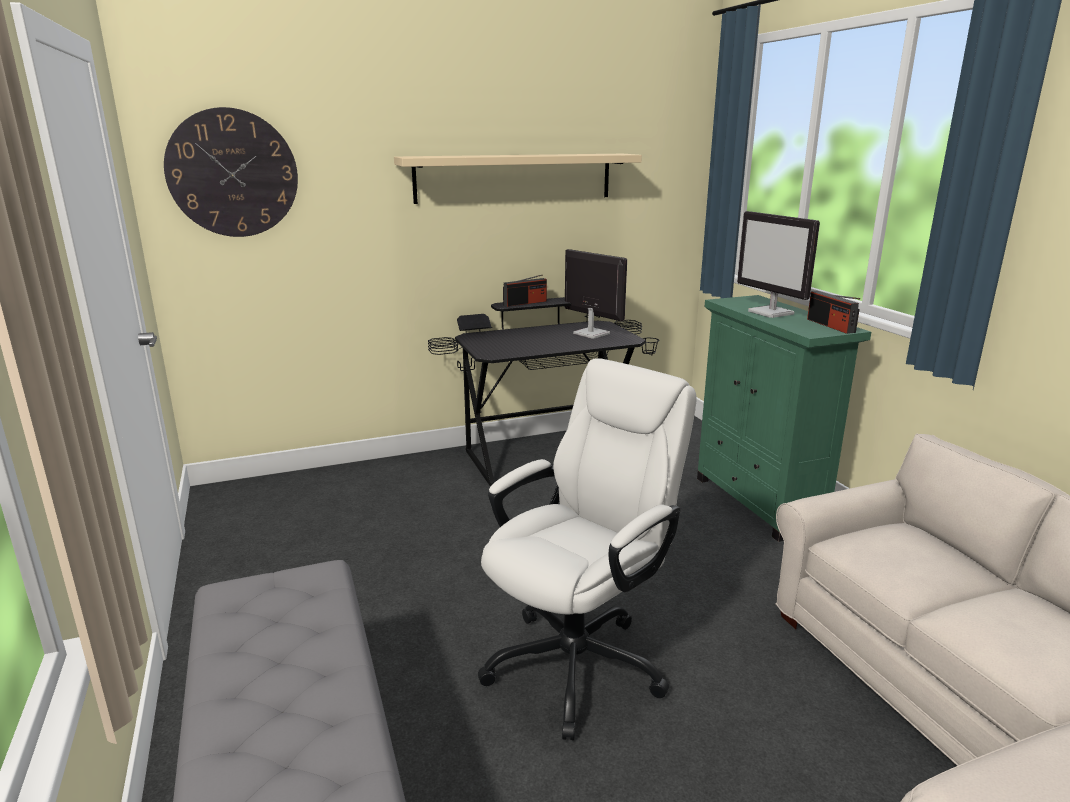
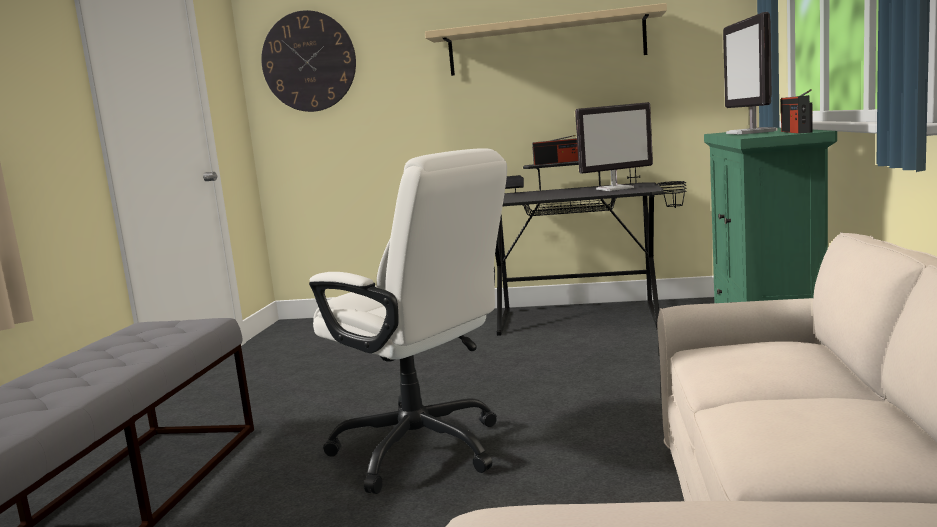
camera: 30 degrees right, 10 degrees down
white office chair [478,358,696,741] -> white office chair turned 60 degrees clockwise [309,148,507,494]
monitor [565,249,627,338] -> monitor turned 90 degrees clockwise [575,102,653,191]

